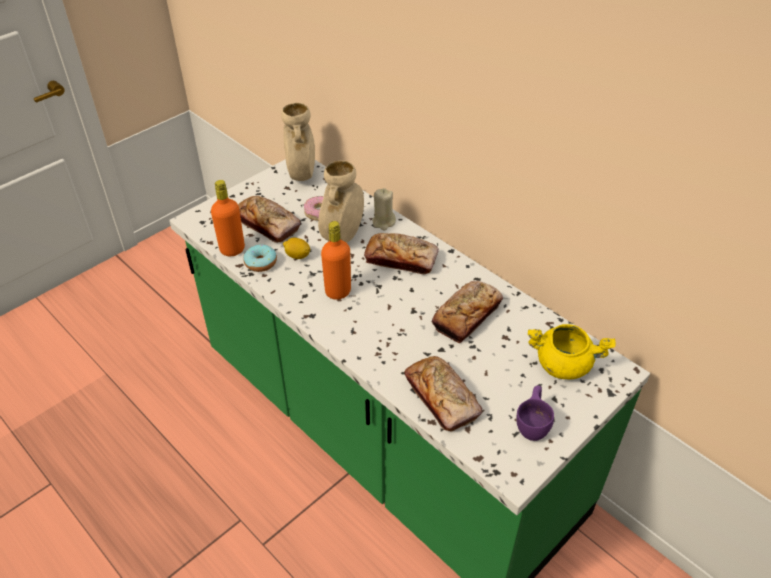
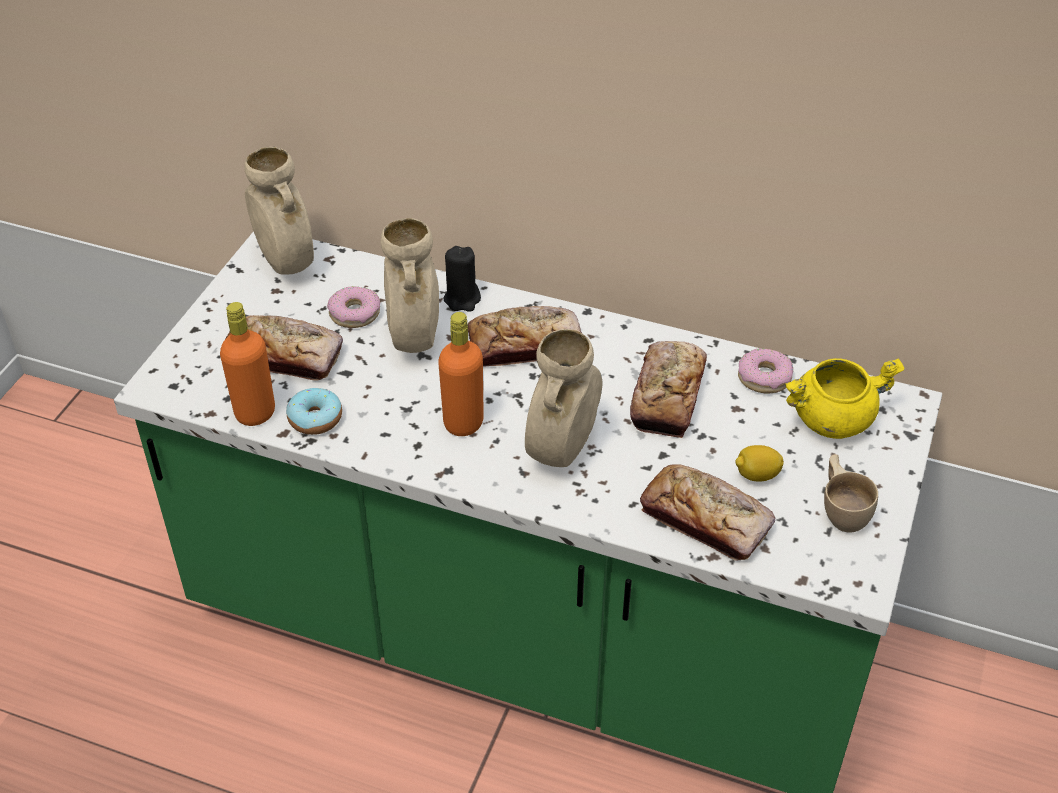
camera: 25 degrees left, 0 degrees up
lemon [283,238,310,259] -> lemon moved to [735,445,784,482]
beige candle [372,188,396,230] -> black candle [443,246,481,312]
purple cup [517,385,554,441] -> beige cup [824,454,878,532]
none -> beige vase [525,329,602,467]
none -> donut [738,348,793,394]

